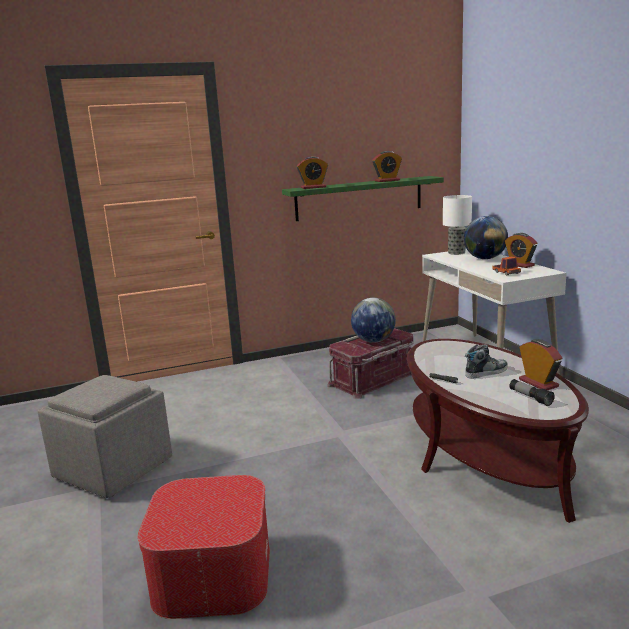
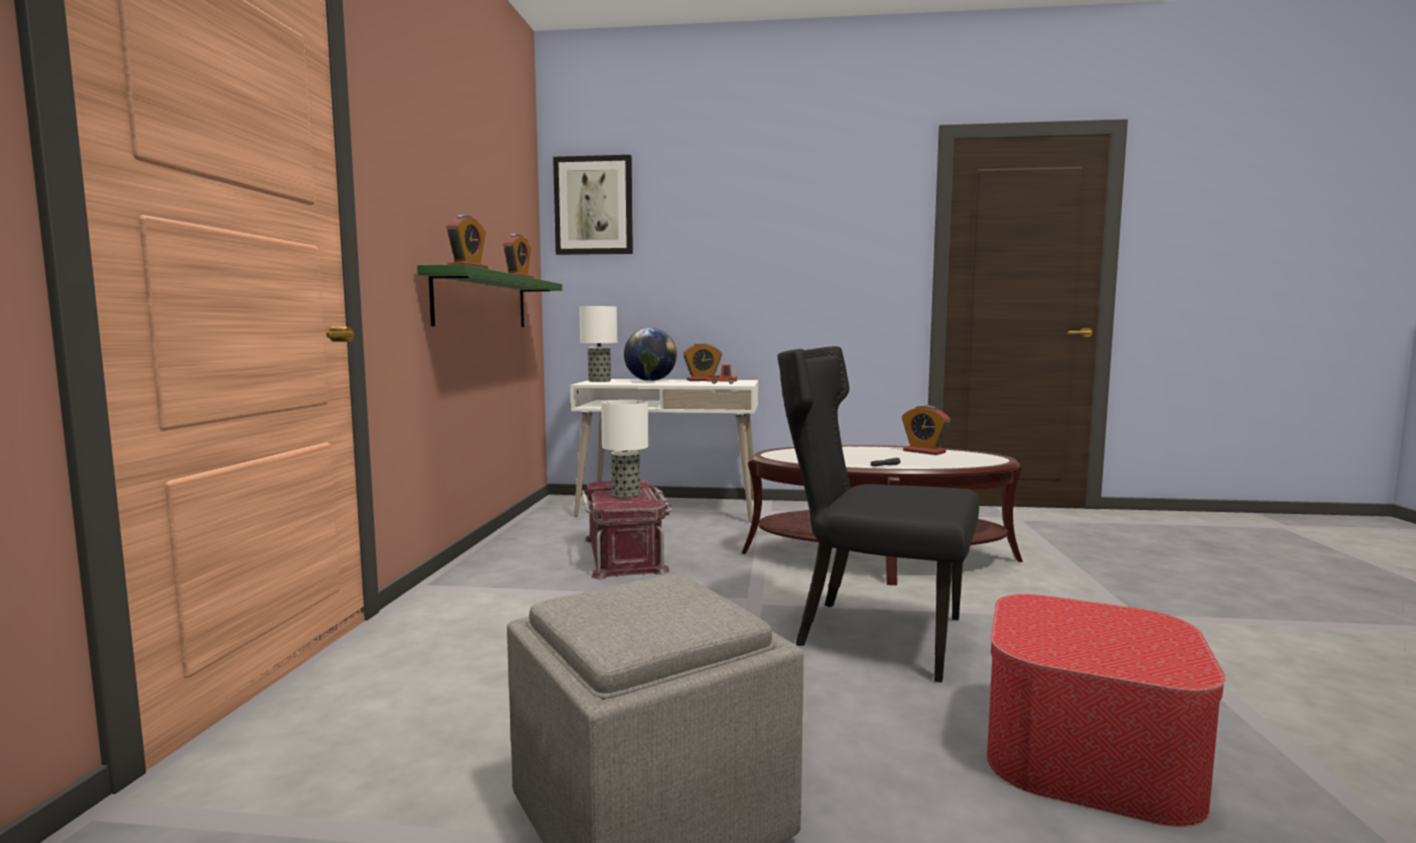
camera: 65 degrees left, 10 degrees down
globe [351,298,396,343] -> table lamp [601,400,648,497]
shoe [465,344,508,378] -> none
flashlight [509,379,555,406] -> none
alarm clock [519,339,562,390] -> alarm clock turned 135 degrees counterclockwise [902,405,950,455]
none -> picture [553,155,633,255]
none -> black chair [777,346,979,683]

